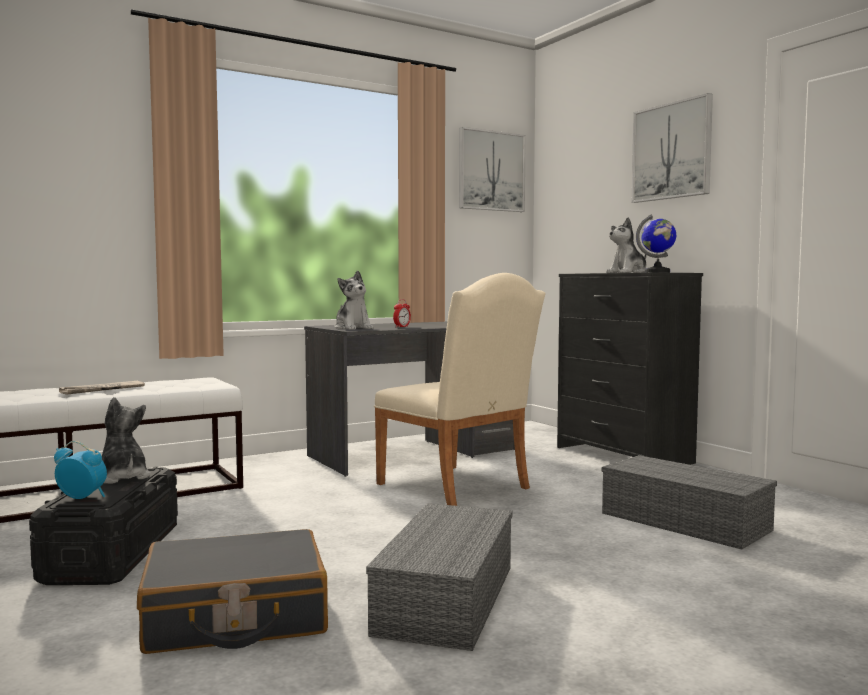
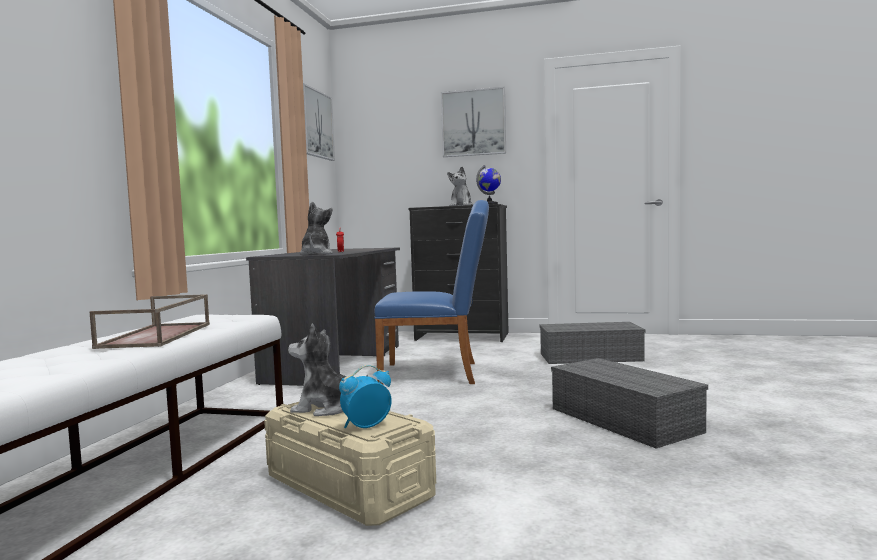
camera: 45 degrees left, 0 degrees up
black storage box [29,467,178,585] -> beige storage box [264,401,436,526]
newspaper [59,381,145,395] -> brown tray [90,294,210,349]
black suitcase [137,529,328,654] -> none
plush toy [334,271,373,330] -> plush toy turned 105 degrees counterclockwise [299,202,333,255]
beige chair [374,273,546,506] -> blue chair [374,200,489,385]

